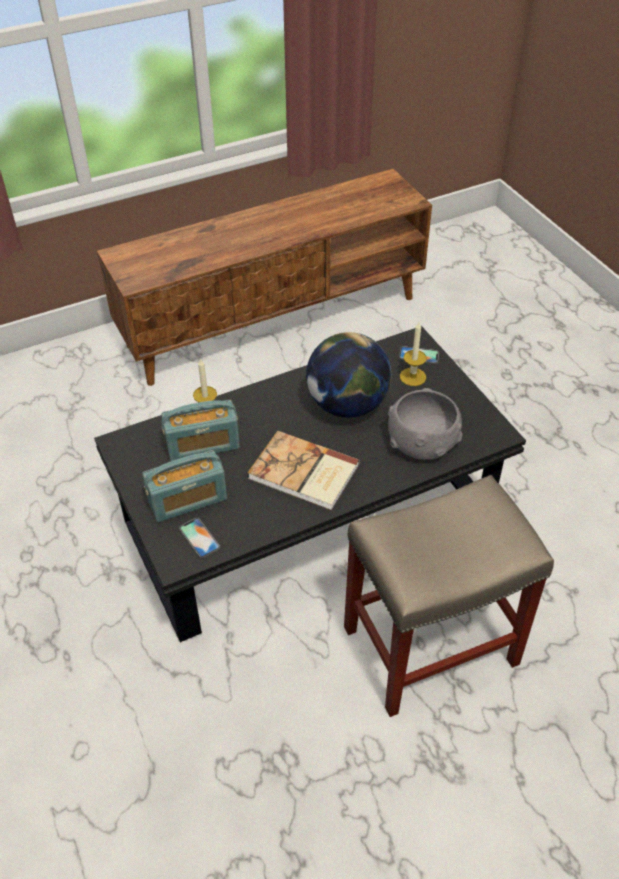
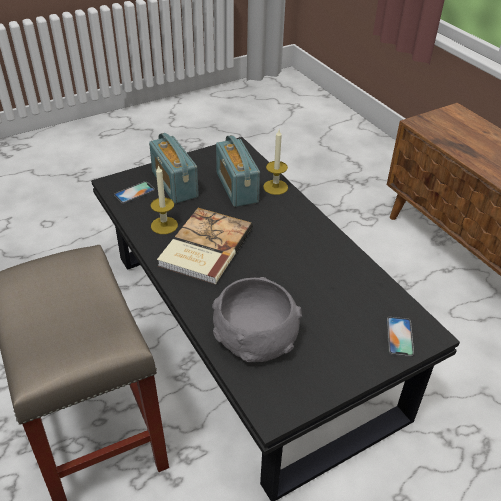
camera: 85 degrees right, 5 degrees down
globe [306,332,392,418] -> none
candle [400,322,427,386] -> candle moved to [151,164,178,234]

